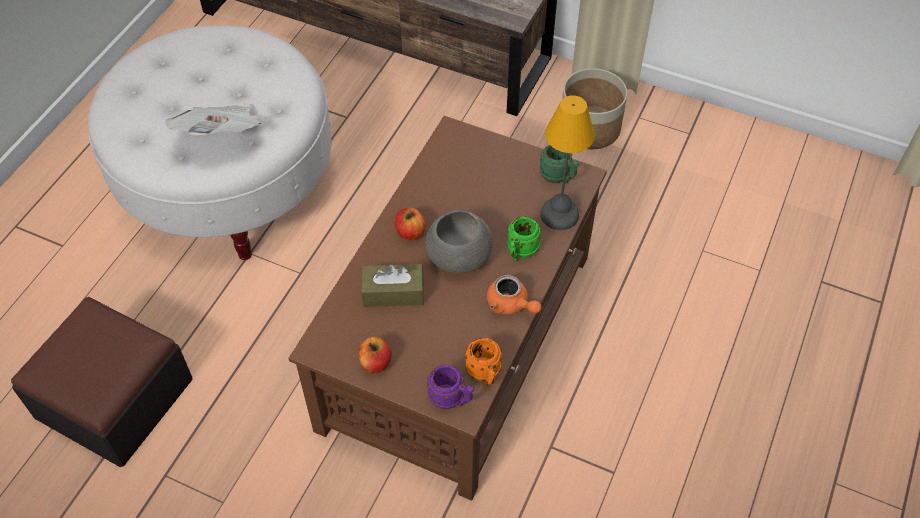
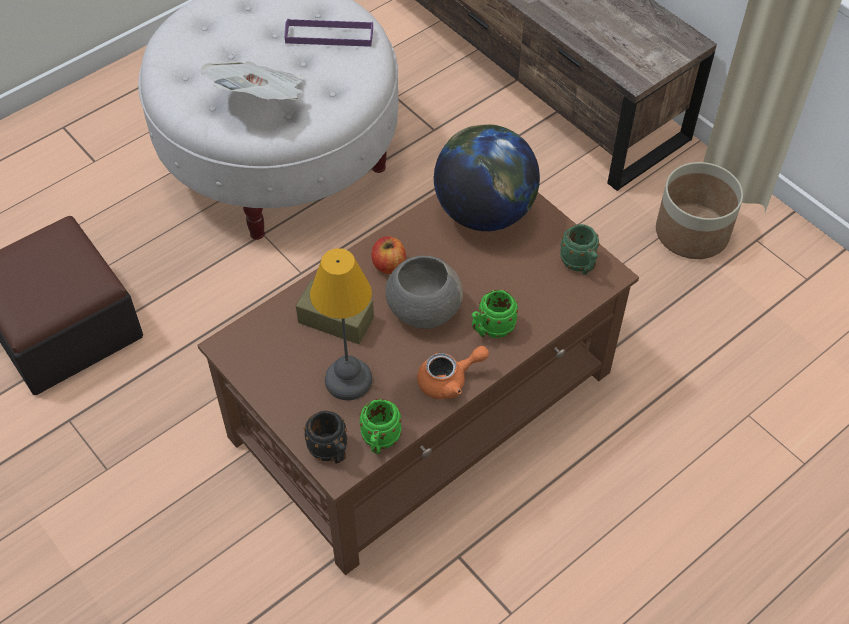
camera: 25 degrees right, 0 degrees up
apple [359,337,392,373] -> none
purple mug [427,365,474,409] -> black mug [304,411,348,464]
orange mug [465,338,502,386] -> green mug [359,399,402,454]
orange teapot [487,275,542,315] -> orange teapot turned 90 degrees counterclockwise [417,346,489,399]
table lamp [540,95,595,230] -> table lamp moved to [310,248,372,400]
none -> purple tray [284,19,373,47]
none -> globe [434,124,540,231]

